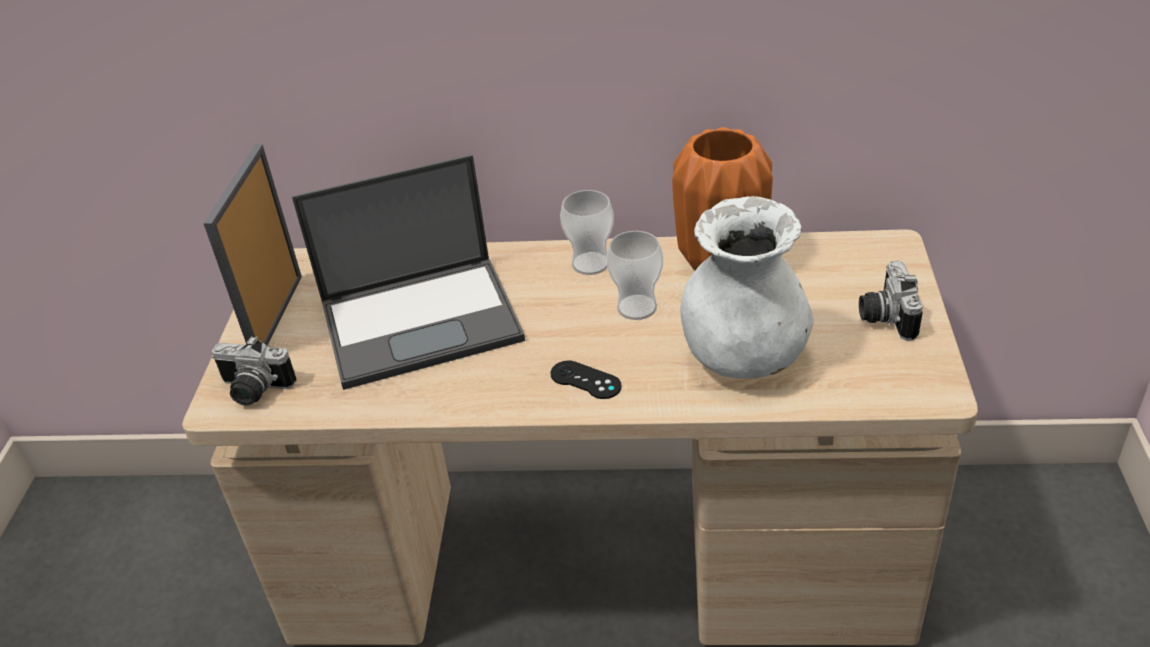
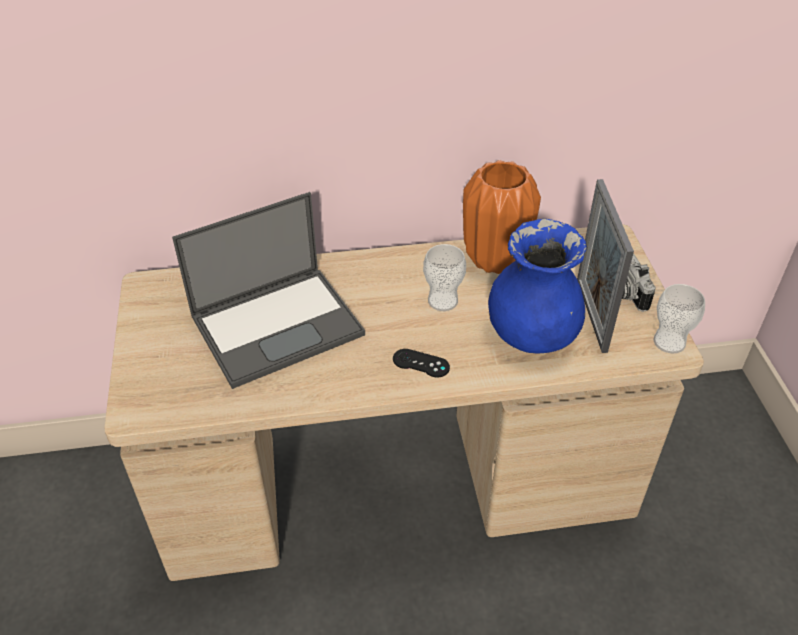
camera: 15 degrees left, 5 degrees up
picture frame [203,144,302,345] -> picture frame moved to [577,179,634,353]
camera [212,336,296,406] -> none
cup [560,190,614,275] -> cup moved to [653,284,705,354]
white vase [680,196,814,379] -> blue vase [488,219,587,354]

